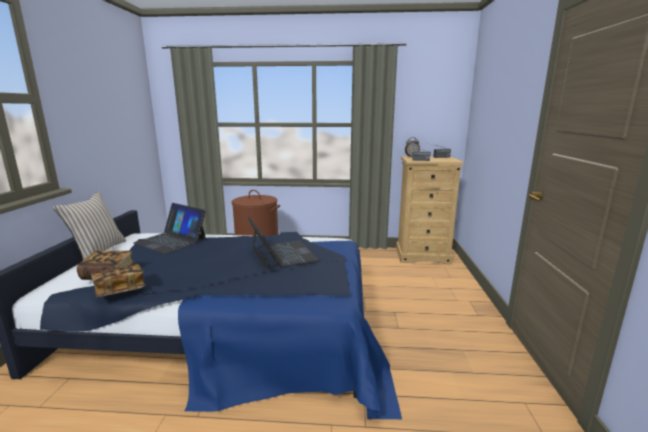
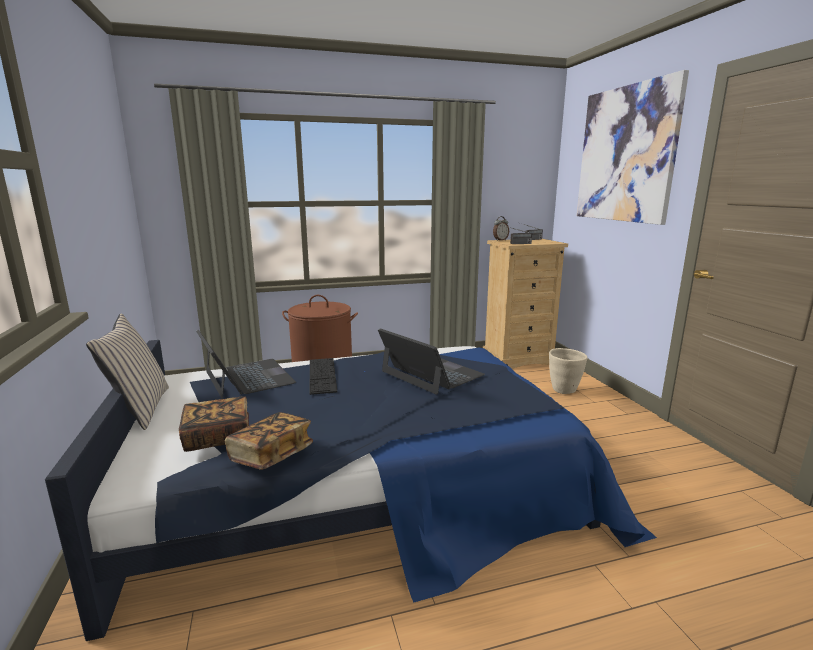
camera: 20 degrees left, 0 degrees up
laptop [133,203,206,254] -> laptop turned 135 degrees counterclockwise [196,330,296,399]
none -> keyboard [309,358,337,395]
none -> beige planter [549,348,587,394]
none -> picture [577,70,689,225]

